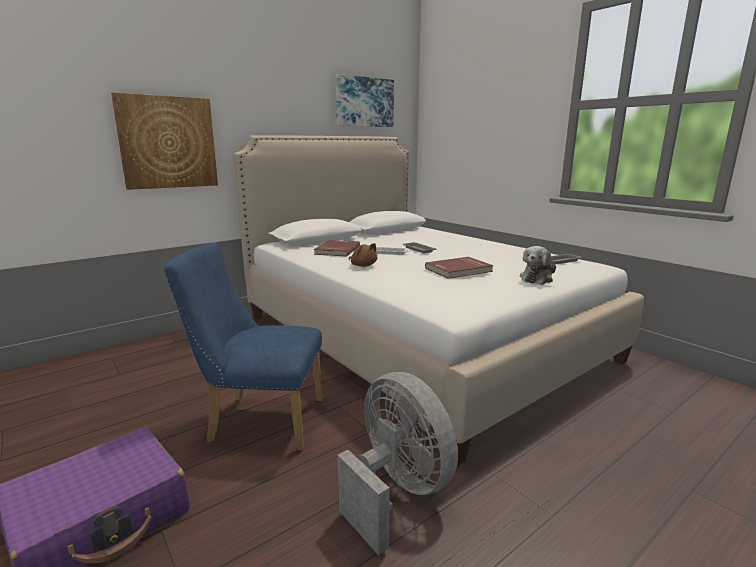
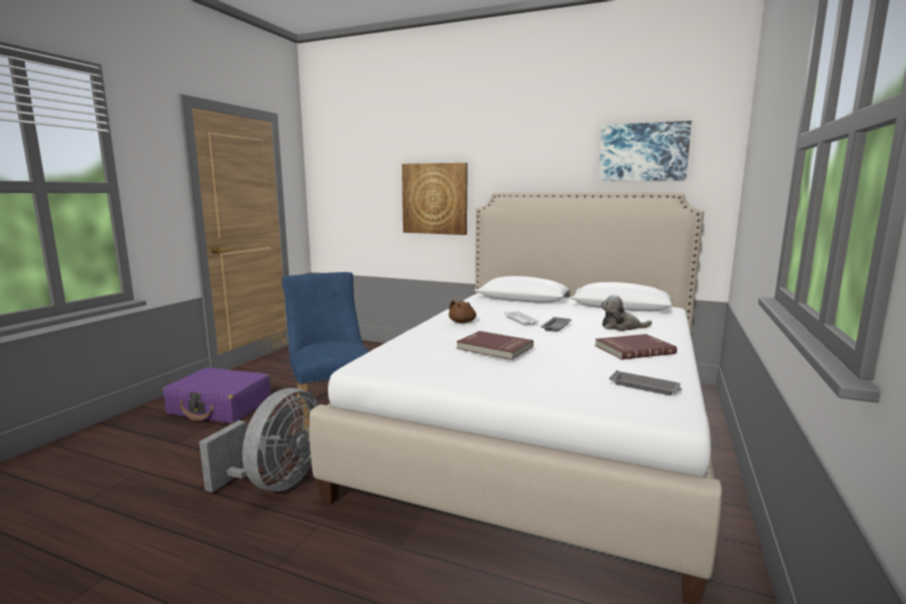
camera: 60 degrees right, 5 degrees down
red book [314,240,360,257] -> red book moved to [595,334,677,360]
plush toy [520,246,556,285] -> plush toy moved to [601,295,652,331]

